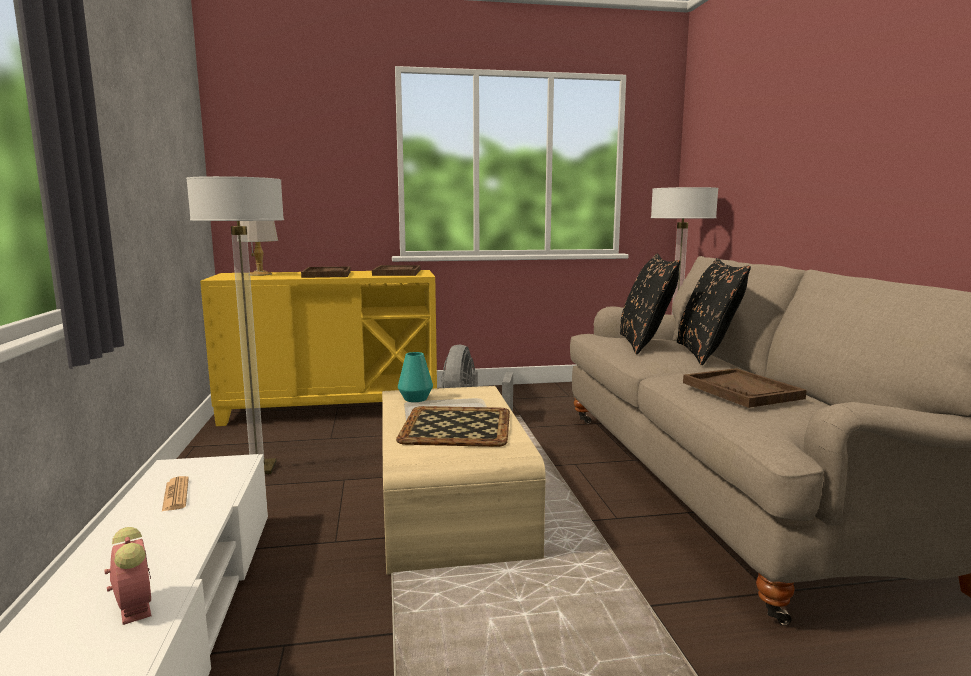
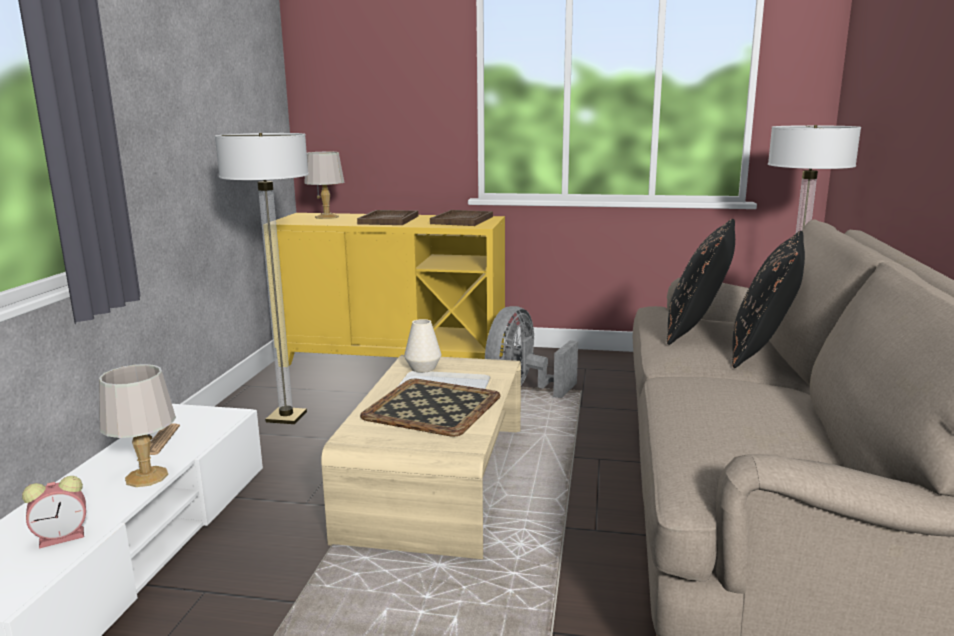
camera: 20 degrees right, 5 degrees up
alarm clock [104,527,151,625] -> alarm clock turned 75 degrees clockwise [22,476,86,548]
turquoise vase [398,352,433,402] -> white vase [404,319,441,373]
brown tray [683,368,807,408] -> none
none -> grey table lamp [99,364,176,487]

